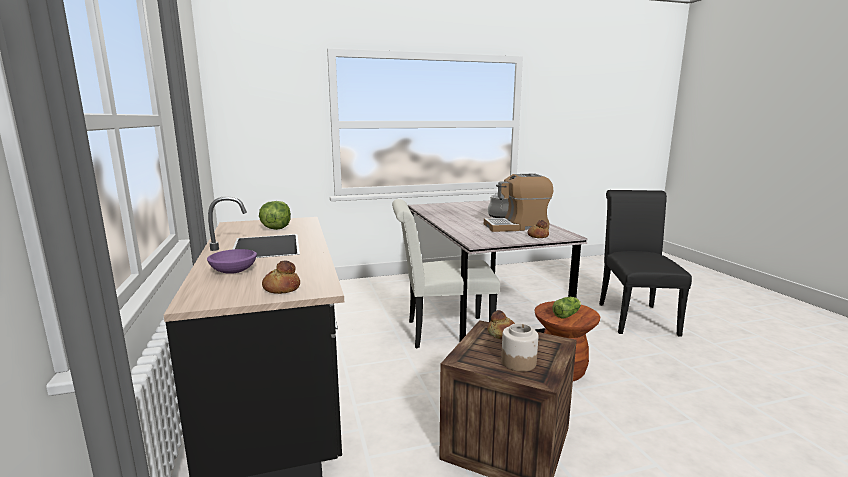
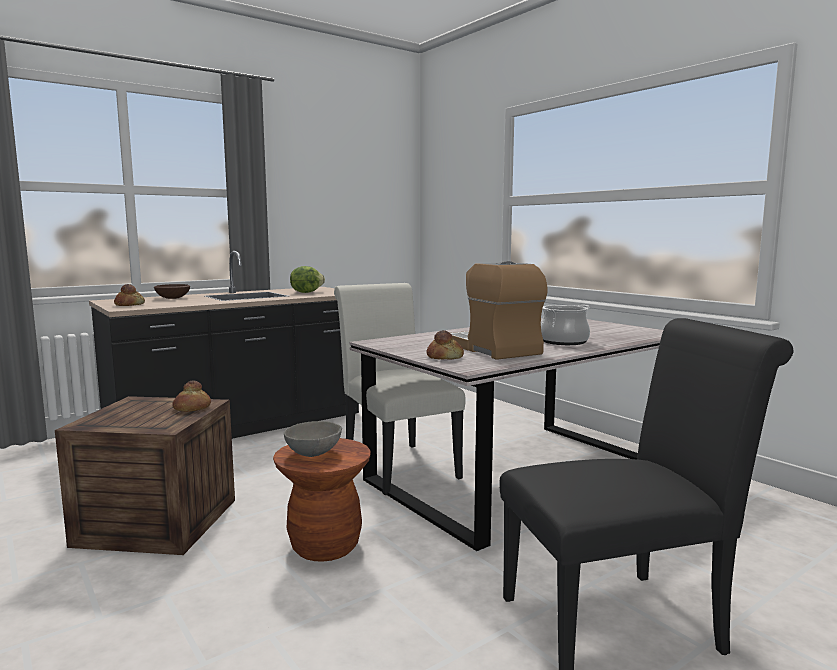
camera: 70 degrees right, 5 degrees down
purple bowl [207,249,257,274] -> brown bowl [154,284,190,299]
jar [501,323,538,372] -> none
lettuce [552,297,581,319] -> grey bowl [284,421,342,457]

